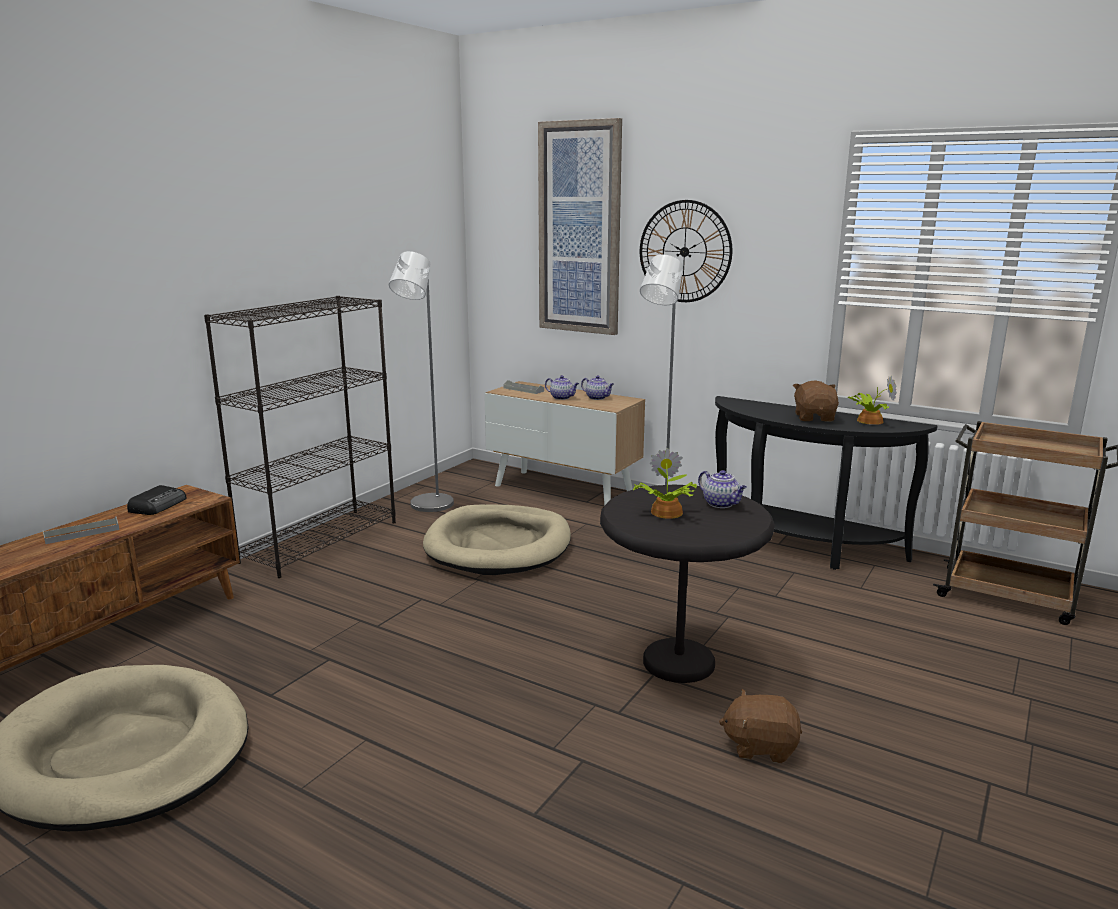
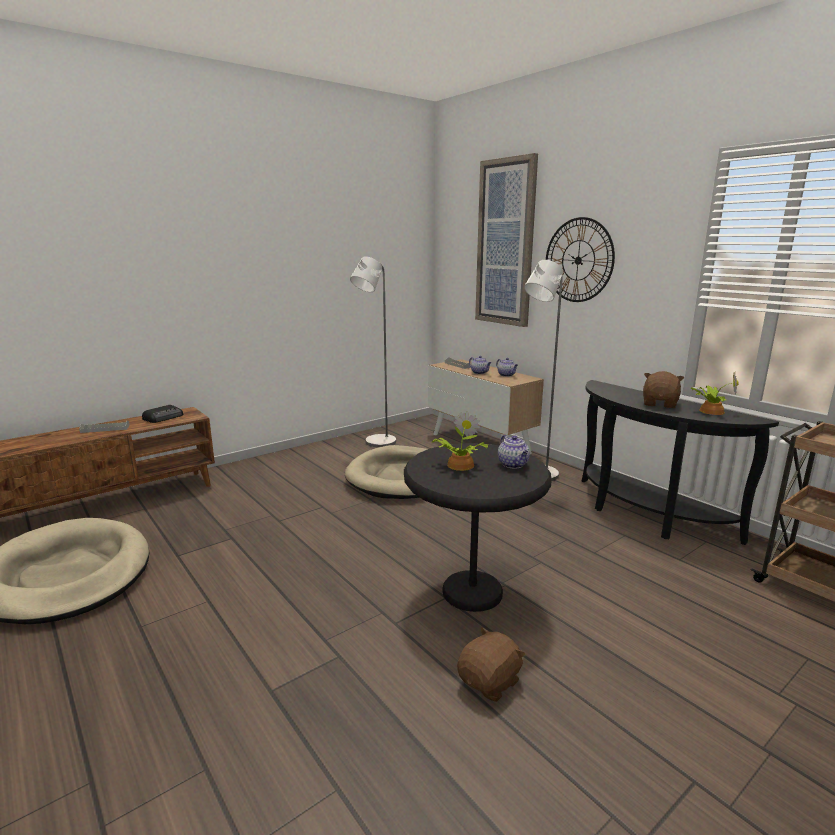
camera: 20 degrees right, 0 degrees up
black bookcase [204,296,396,578] -> none
brown plush toy [719,689,802,763] -> brown plush toy turned 105 degrees clockwise [457,627,526,702]

